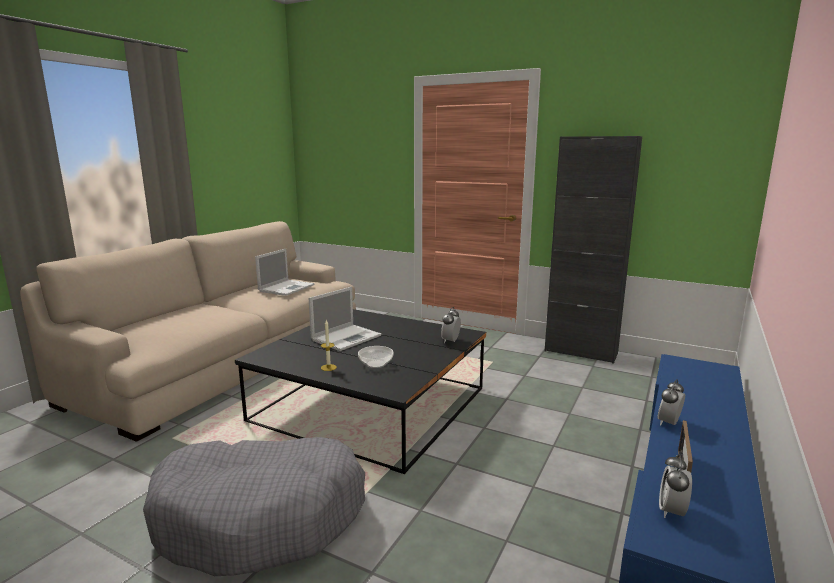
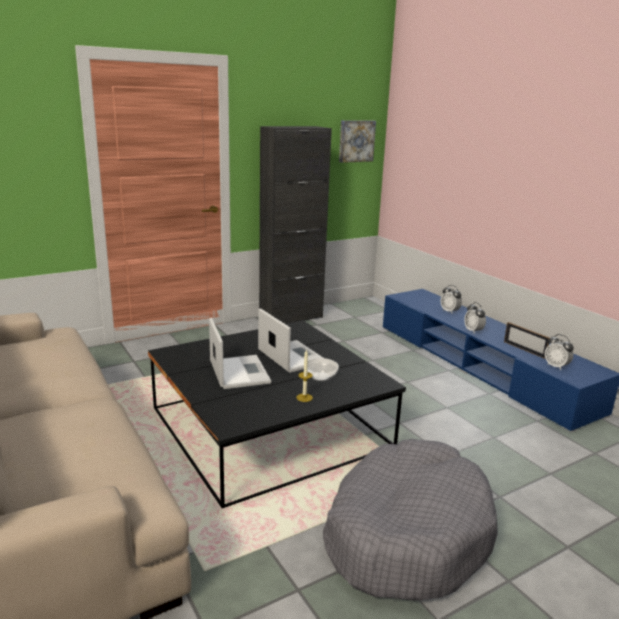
camera: 60 degrees left, 5 degrees up
laptop [255,249,314,296] -> laptop moved to [258,308,323,373]
alarm clock [441,307,461,343] -> alarm clock moved to [440,285,462,313]
none -> picture [339,120,376,163]

